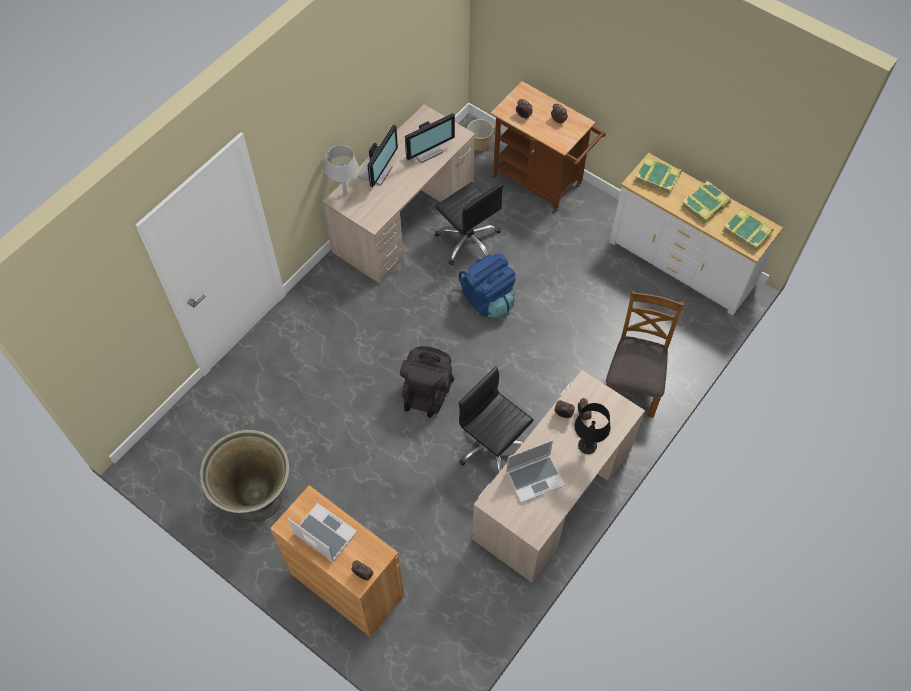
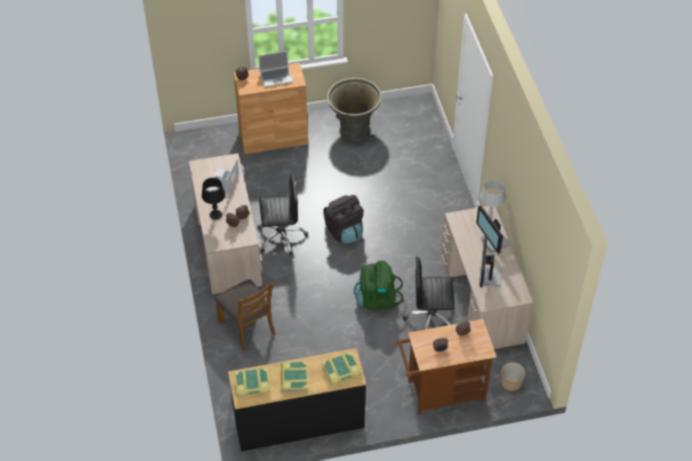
camera: 130 degrees right, 10 degrees down
blue backpack [459,253,515,318] -> green backpack [354,260,403,310]
white dresser [610,153,783,316] -> black dresser [228,348,366,452]

